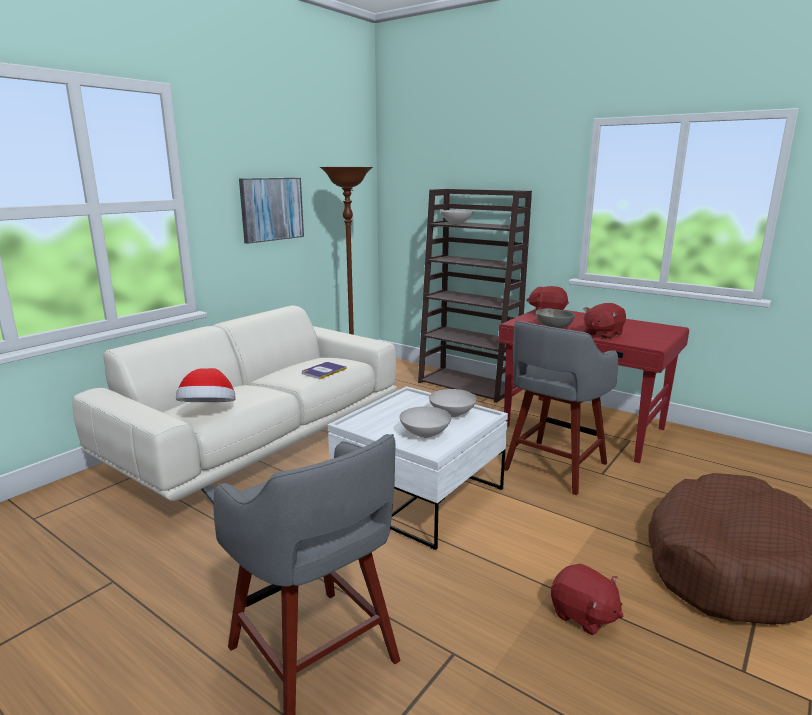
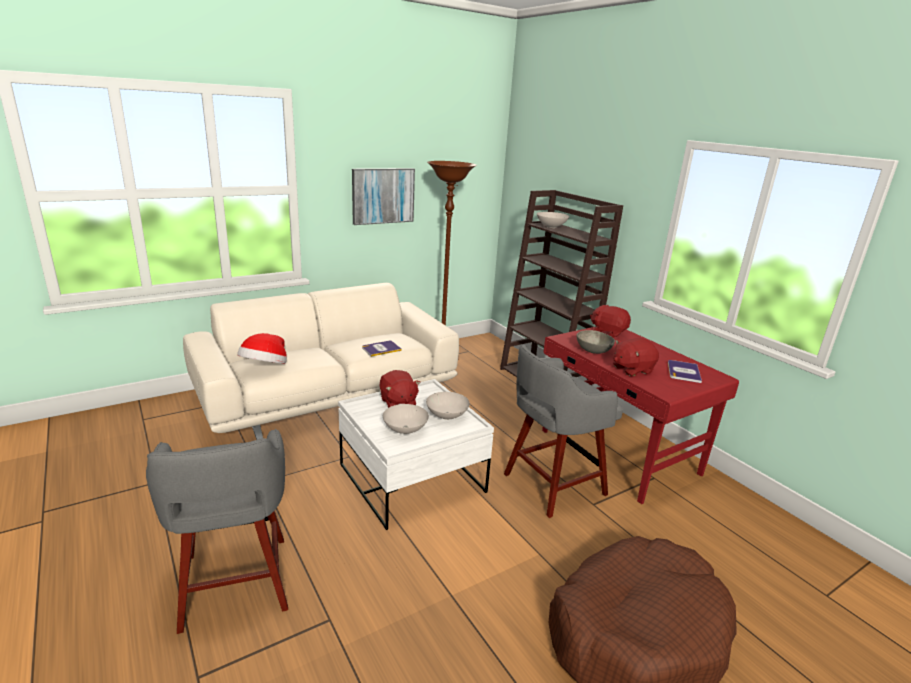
camera: 20 degrees right, 5 degrees up
red plush toy [551,564,623,635] -> red plush toy moved to [379,370,421,408]
none -> book [668,360,702,383]

